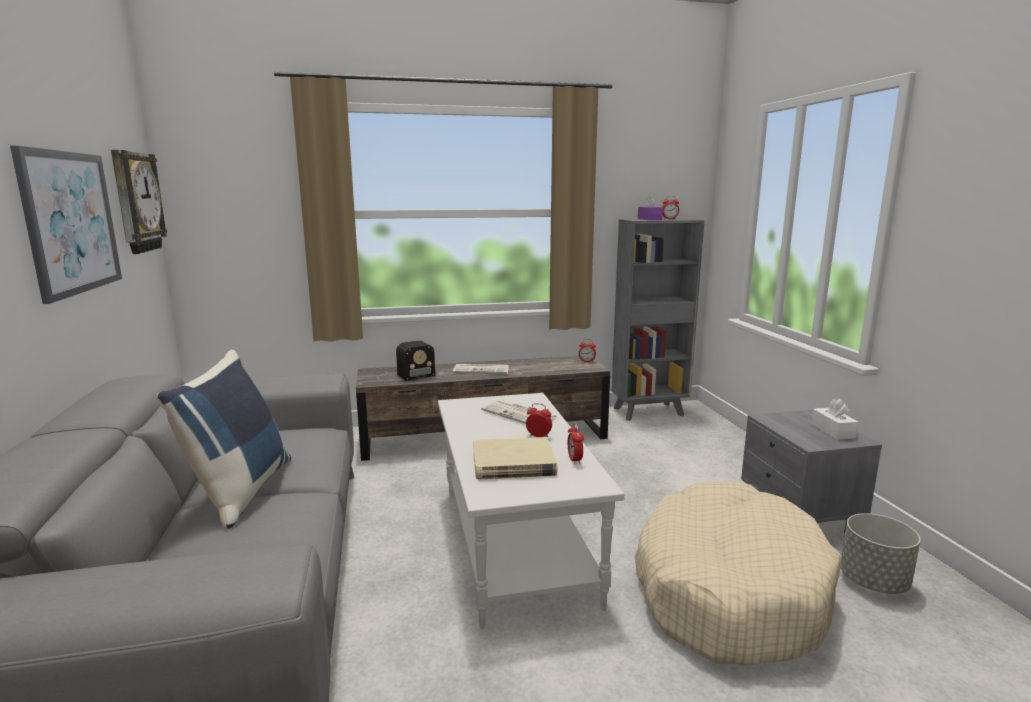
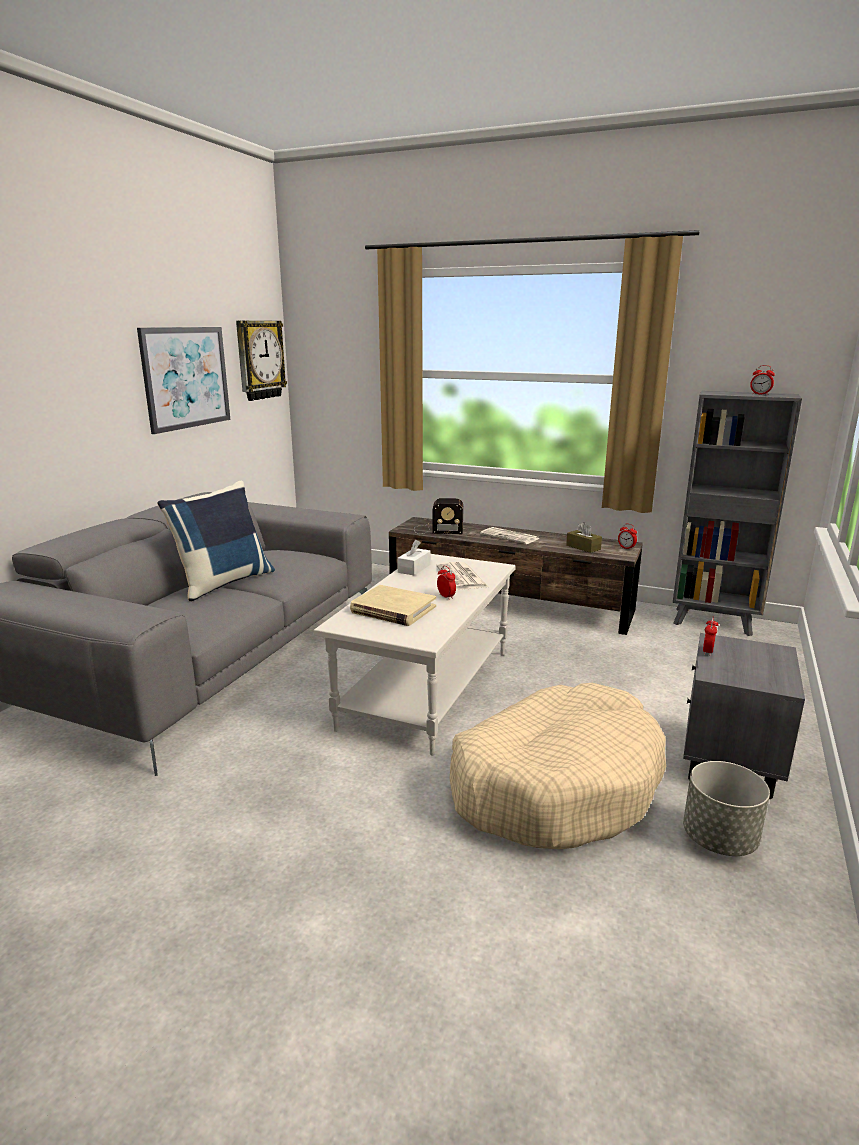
camera: 35 degrees right, 5 degrees up
alarm clock [568,423,584,464] -> alarm clock moved to [703,617,719,656]
purple tissue box [638,195,663,220] -> none
white tissue box [812,399,859,440] -> white tissue box moved to [397,540,431,575]
none -> brown tissue box [566,522,602,553]

